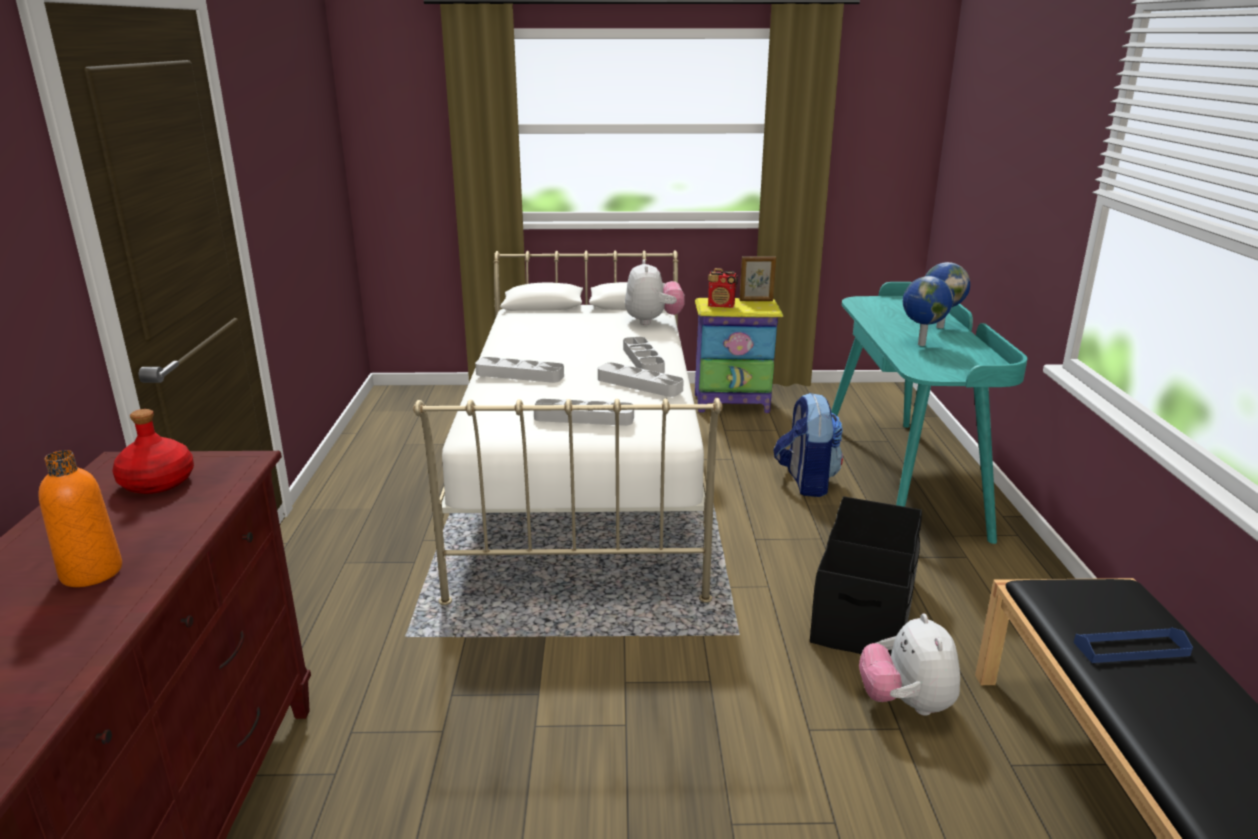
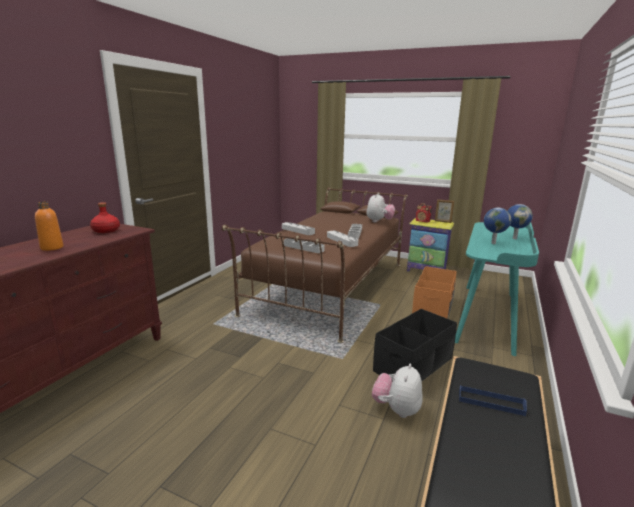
camera: 25 degrees right, 5 degrees down
white bed [413,250,723,605] -> brown bed [222,187,408,343]
backpack [774,392,843,497] -> orange storage box [412,266,456,319]

